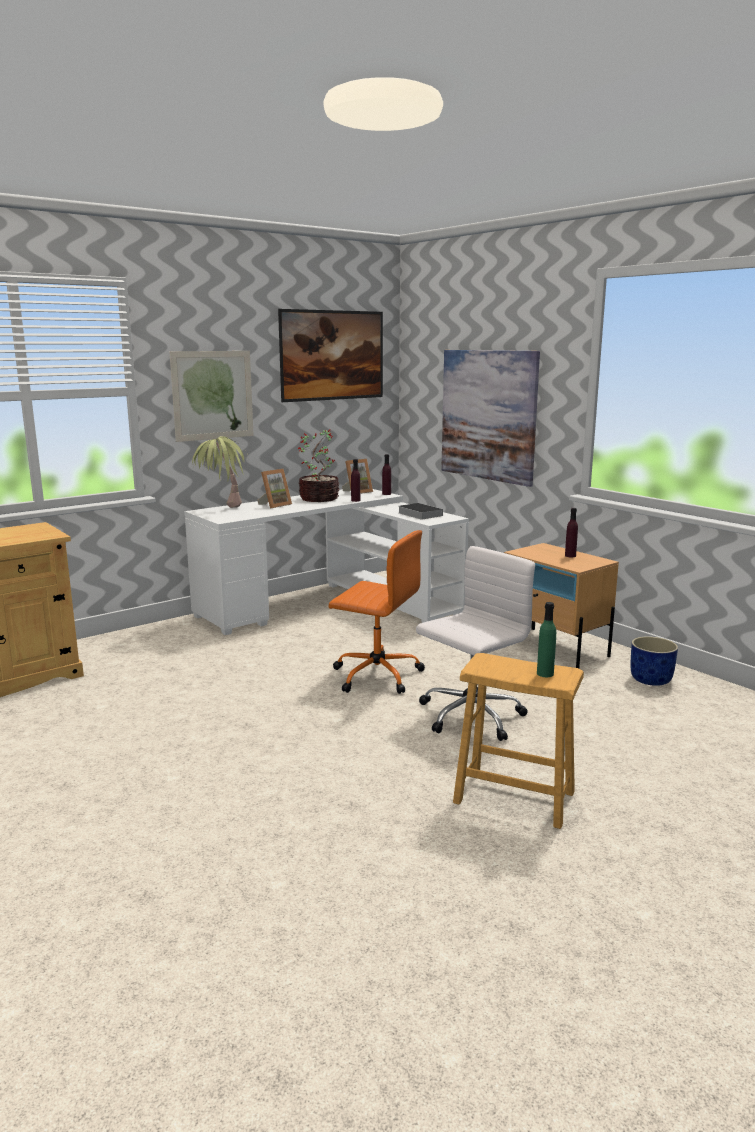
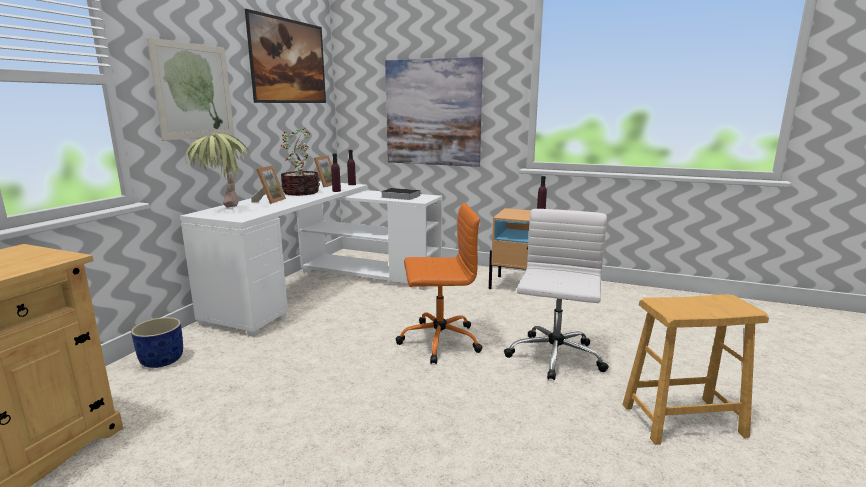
camera: 30 degrees left, 0 degrees up
green bottle [537,602,556,677] -> none
blue planter [631,636,678,686] -> blue planter moved to [131,317,183,368]

